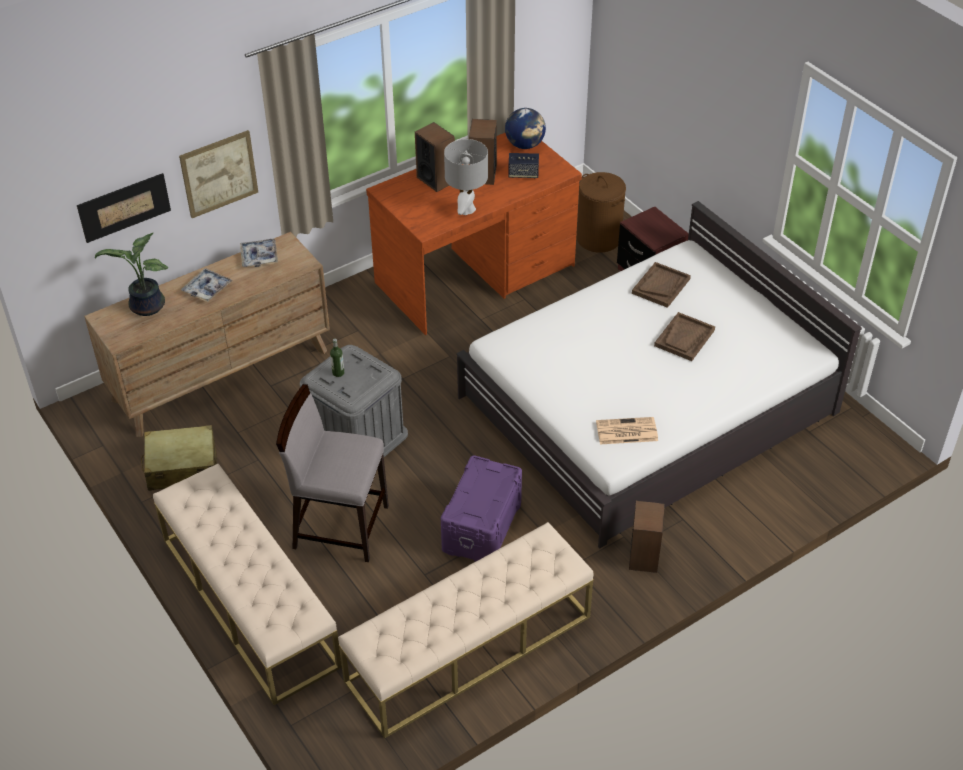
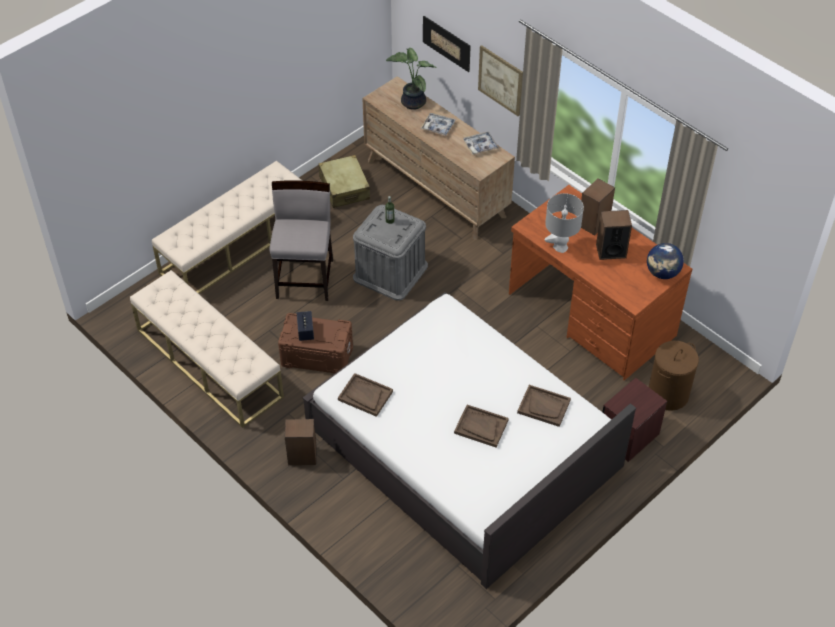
camera: 80 degrees right, 5 degrees up
purple storage box [441,456,522,561] -> brown storage box [278,313,353,374]
speaker [508,153,539,178] -> speaker moved to [297,311,314,341]
newspaper [596,417,658,445] -> brown tray [338,373,393,417]

